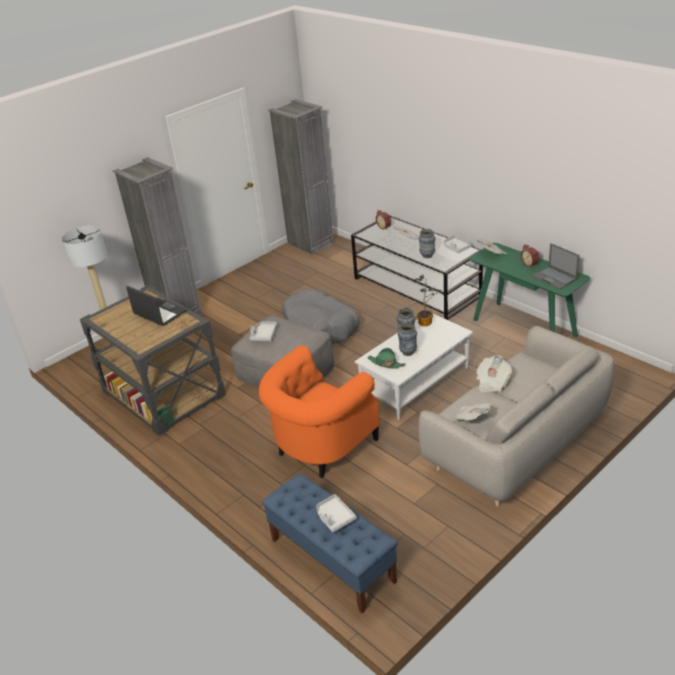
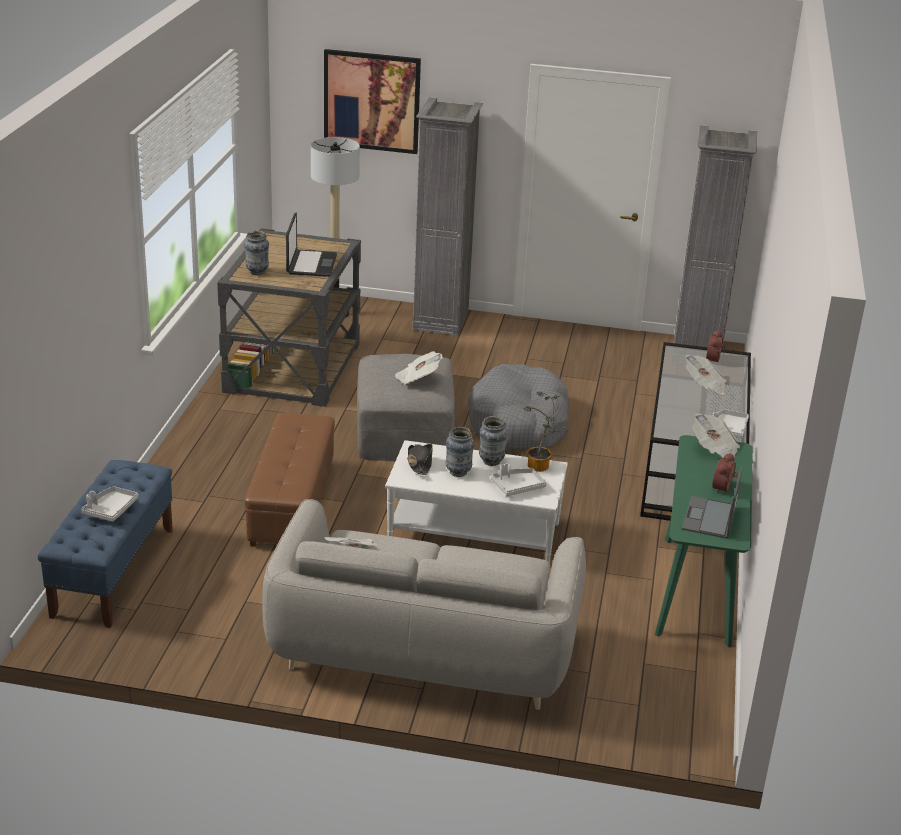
camera: 50 degrees right, 5 degrees down
grey tray [250,321,277,341] -> grey tray moved to [491,463,547,496]
orange armchair [259,345,380,478] -> brown ottoman [245,413,335,547]
green hat [368,348,405,369] -> black hat [407,444,433,475]
vase [419,229,435,258] -> vase moved to [244,231,269,275]
newspaper [476,355,512,392] -> newspaper moved to [395,351,443,385]
none -> picture [324,49,421,154]

